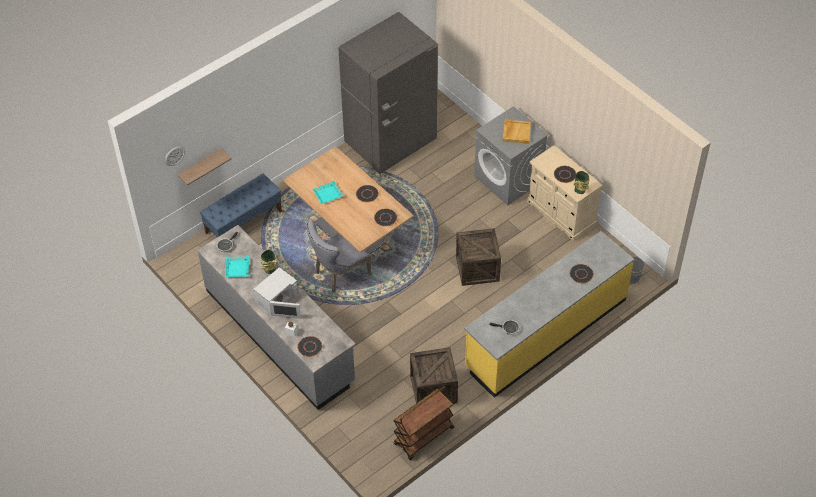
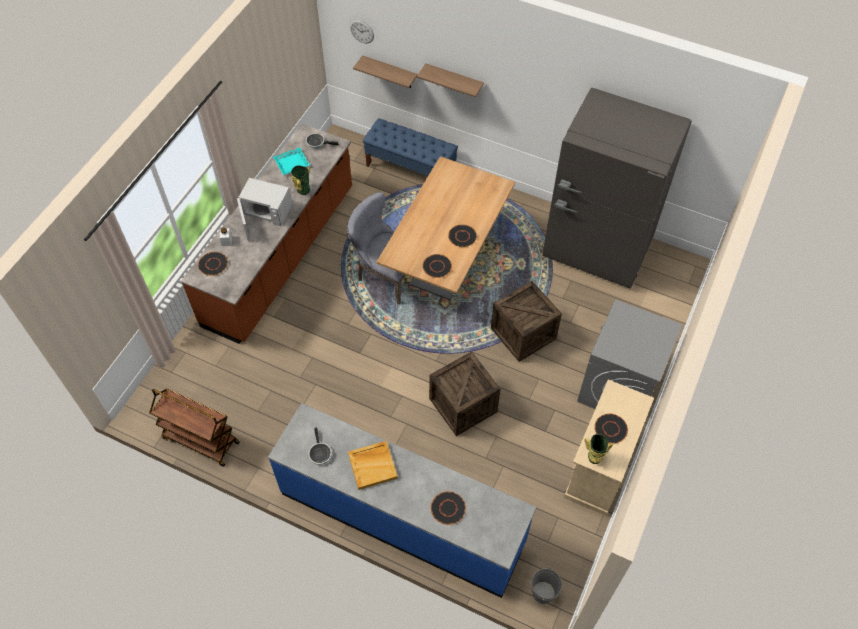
camera: 65 degrees right, 5 degrees up
grey counter [197,225,356,410] -> brown counter [181,123,352,344]
turquoise tray [312,181,344,204] -> none
crate [410,347,458,404] -> crate moved to [491,281,562,362]
yellow counter [464,231,635,398] -> blue counter [268,403,536,598]
beige tray [503,120,531,144] -> beige tray moved to [348,441,398,490]
none -> shelf [417,63,484,97]

